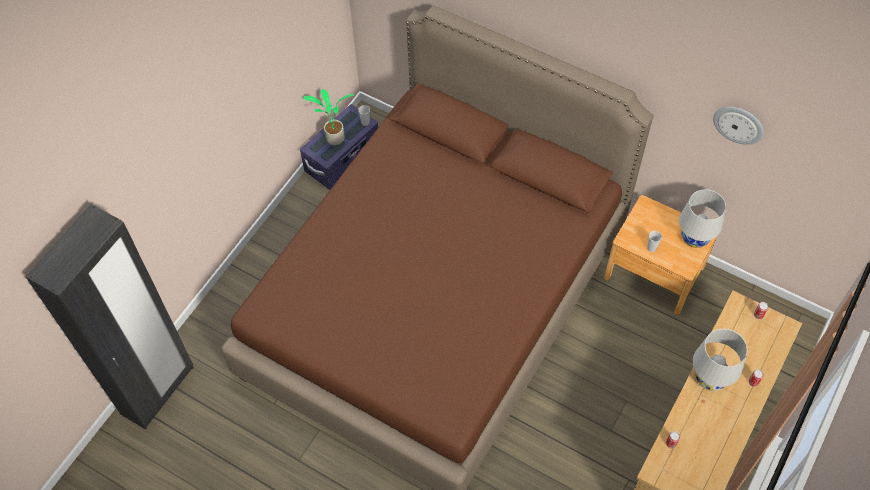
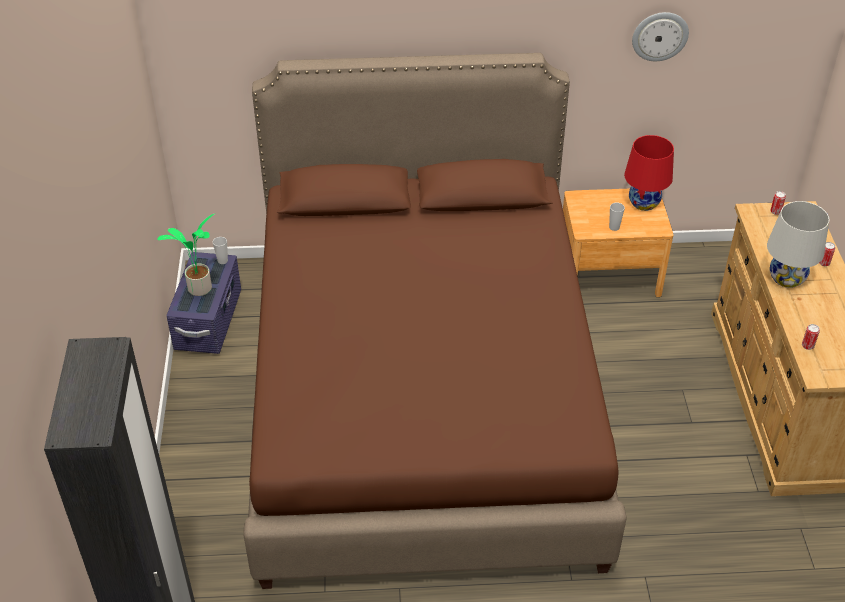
camera: 35 degrees left, 15 degrees down
white table lamp [679,189,726,248] -> red table lamp [624,135,674,211]

